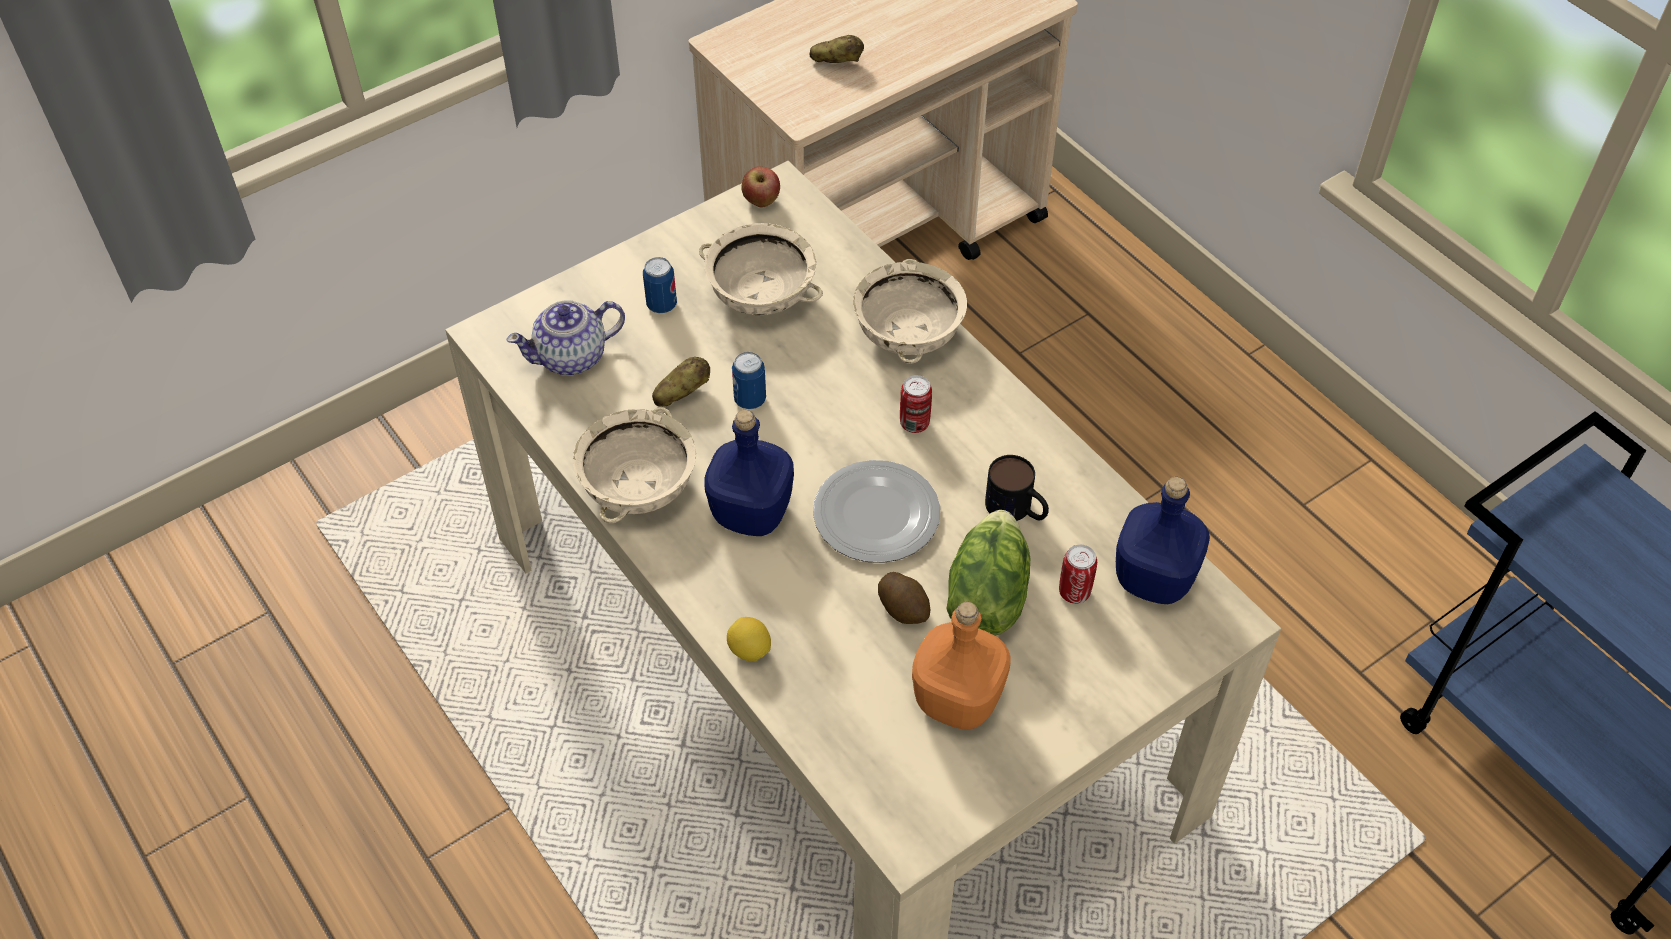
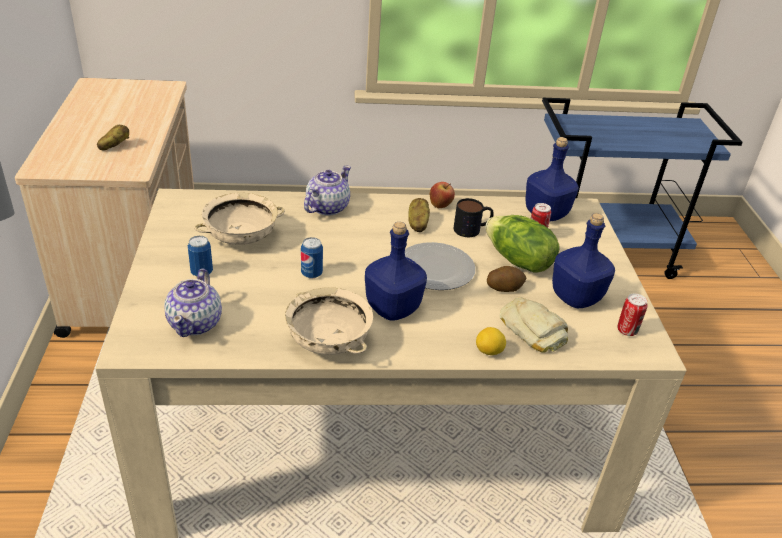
camera: 60 degrees left, 15 degrees down
potato [652,357,710,407] -> potato moved to [408,198,430,232]
apple [742,167,780,207] -> apple moved to [430,182,455,208]
beige bowl [853,259,967,364] -> teapot [304,165,351,216]
can [900,375,932,433] -> can moved to [617,293,648,336]
orange bottle [912,602,1010,730] -> blue bottle [552,213,615,308]
none -> bread [500,297,568,352]

